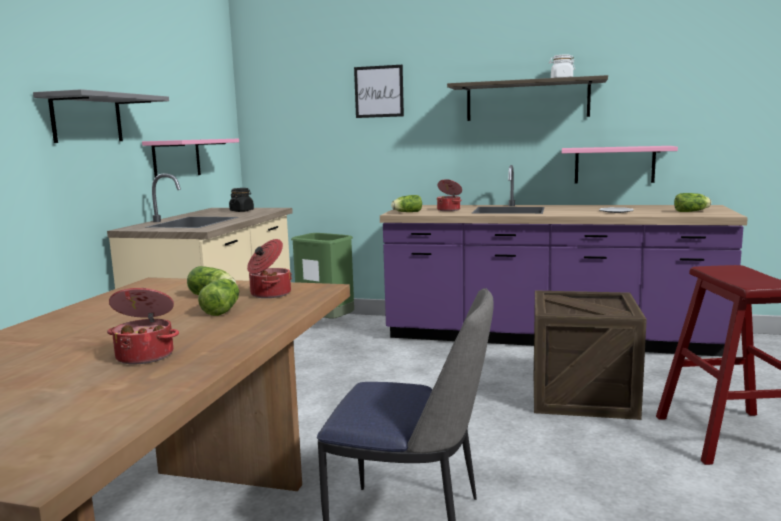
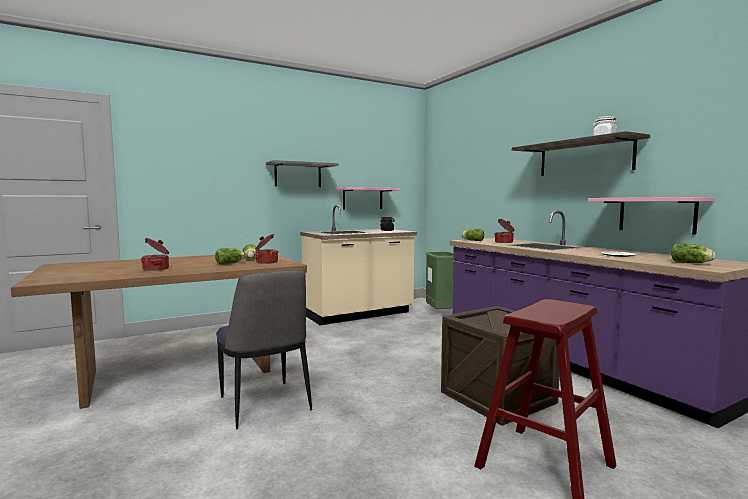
camera: 45 degrees right, 5 degrees down
picture [354,65,404,118] -> none

